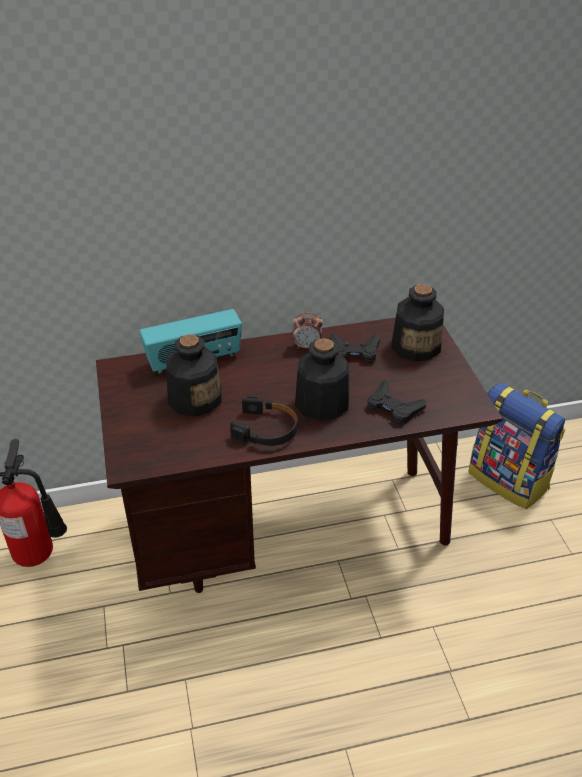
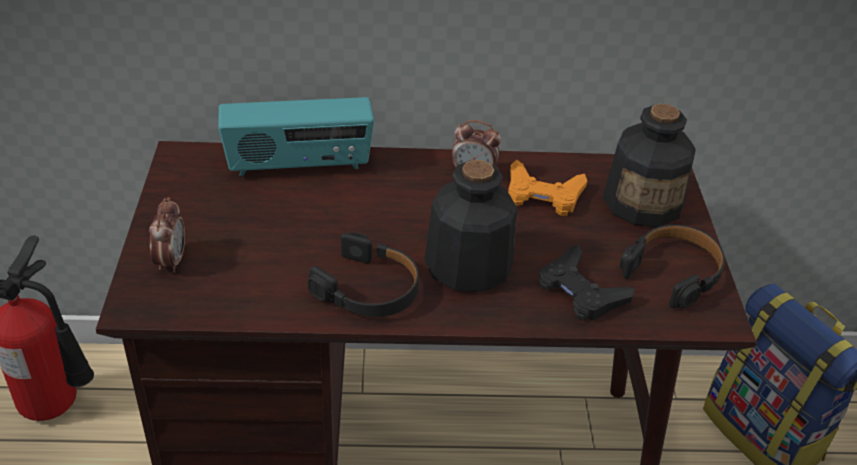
camera: 10 degrees right, 0 degrees up
bottle [166,334,222,417] -> none
black game controller [330,333,380,364] -> orange game controller [508,160,587,216]
none -> alarm clock [149,197,185,273]
none -> black headphones [619,225,725,308]

